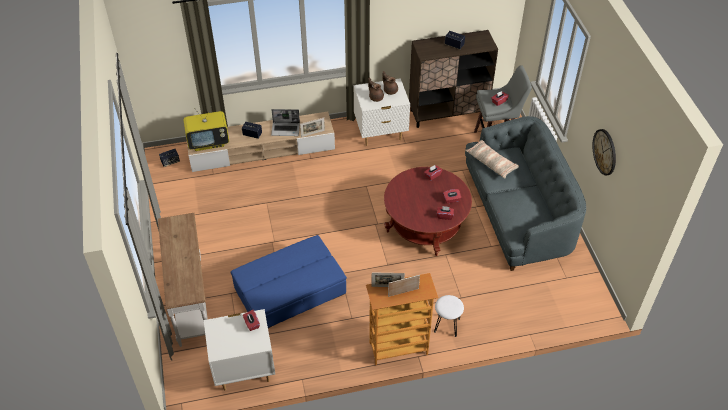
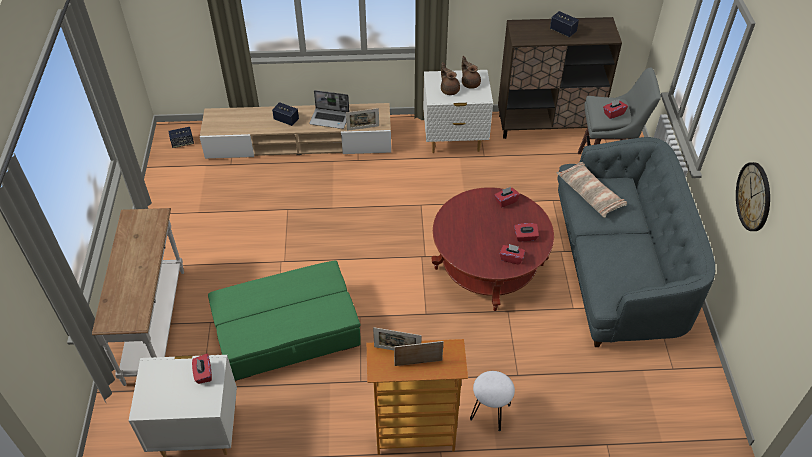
camera: 10 degrees right, 0 degrees up
television [184,107,229,151] -> none
blue ottoman [231,235,347,328] -> green ottoman [208,260,361,381]

